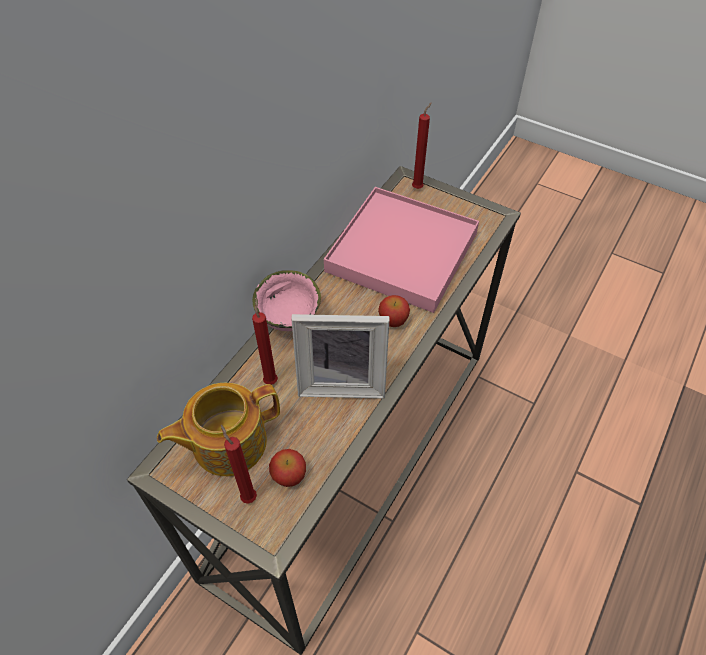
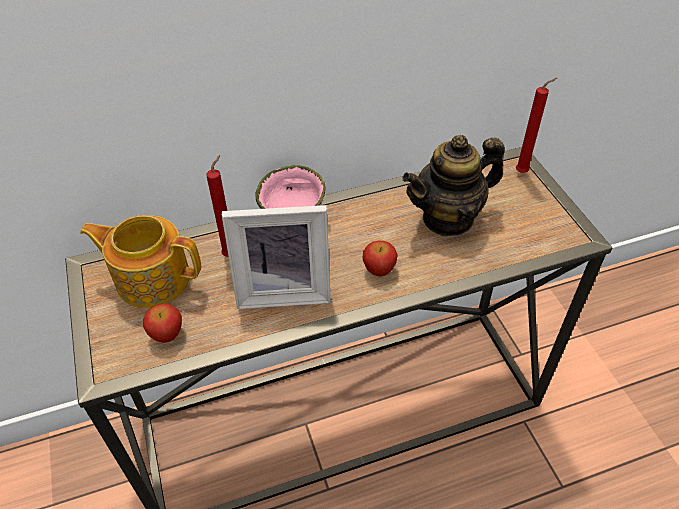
camera: 40 degrees right, 5 degrees down
red candle [221,425,257,504] -> none
picture frame [291,314,389,399] -> picture frame turned 45 degrees counterclockwise [222,205,331,309]
pink tray [324,187,479,313] -> teapot [403,135,505,236]

